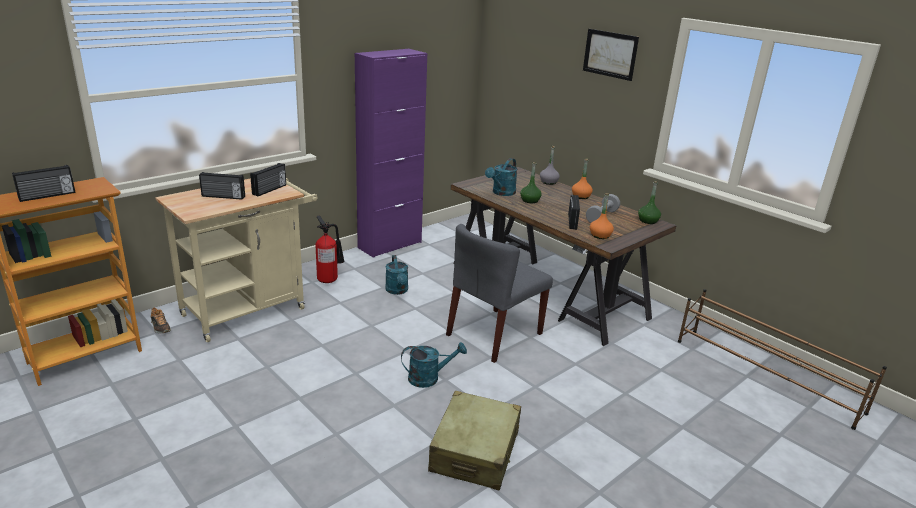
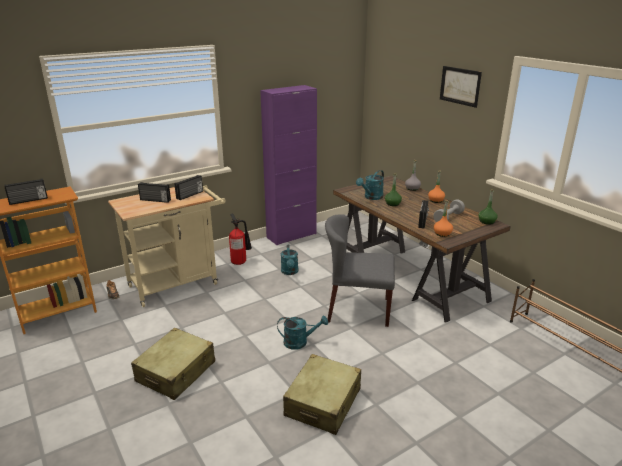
camera: 10 degrees right, 0 degrees up
grey chair [446,224,553,363] -> grey chair turned 45 degrees clockwise [325,214,395,327]
none -> beige suitcase [131,328,215,400]

